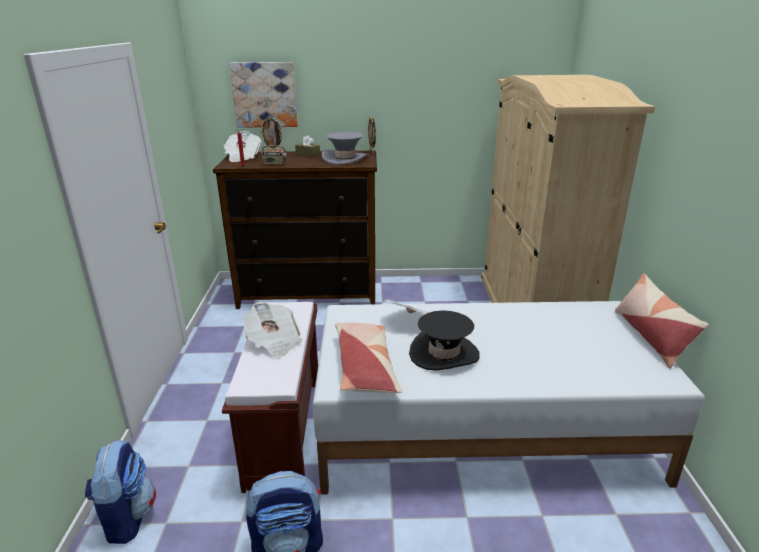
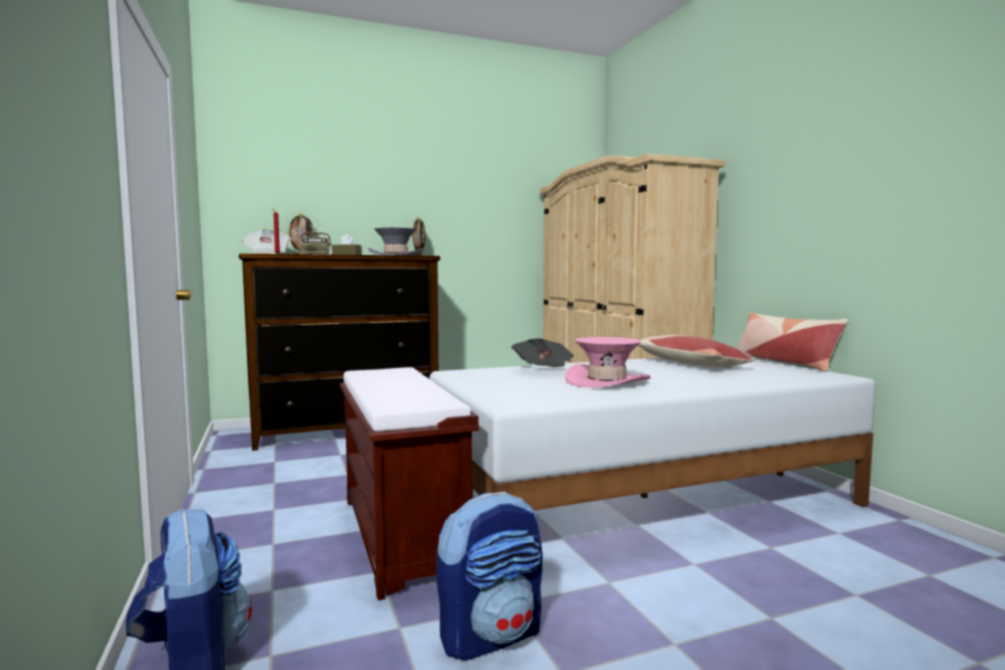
camera: 20 degrees left, 20 degrees down
picture [229,62,298,128] -> none
newspaper [243,302,302,358] -> none
pillow [335,322,402,393] -> pillow moved to [638,335,755,368]
black hat [409,310,480,371] -> pink hat [565,337,651,388]

